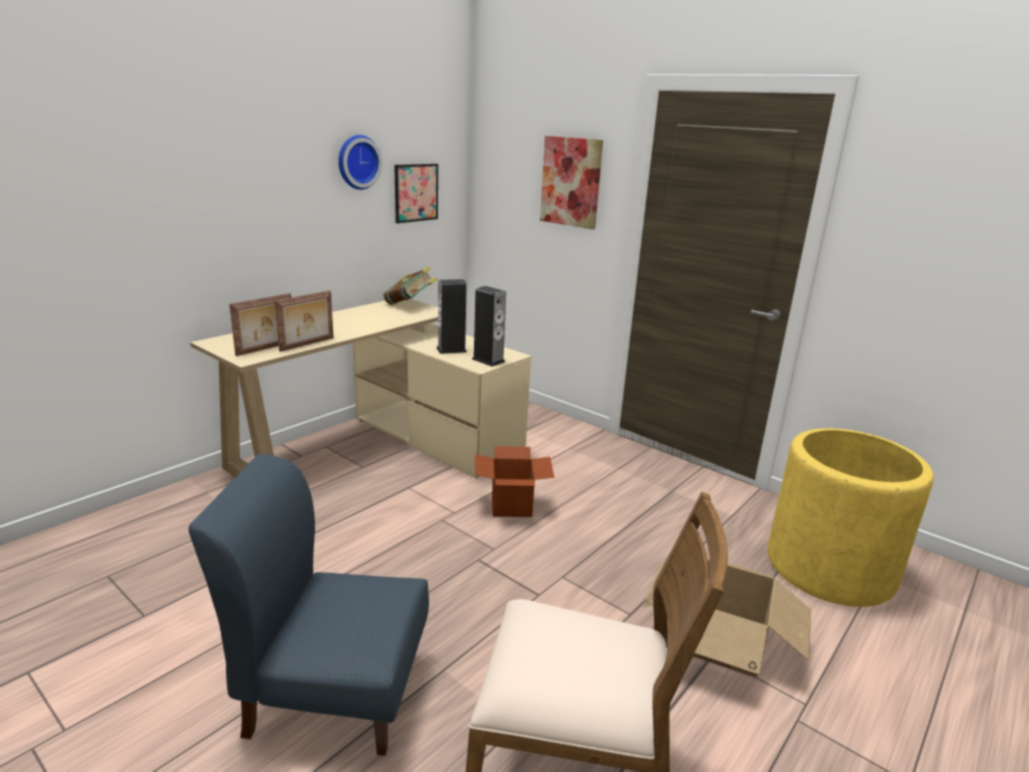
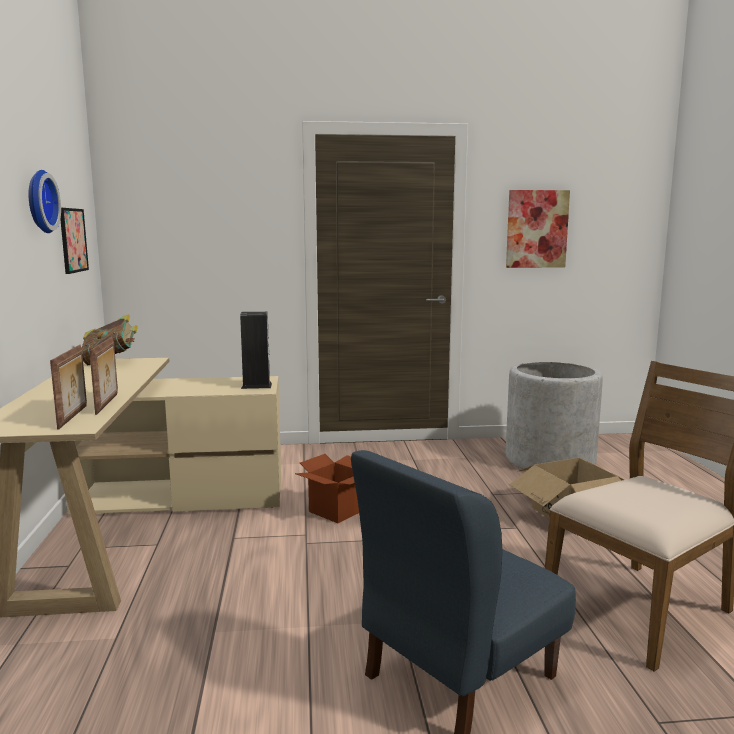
camera: 45 degrees left, 10 degrees down
speaker [436,279,467,354] -> none
picture [540,136,603,229] -> picture moved to [506,190,570,268]
yellow planter [768,428,934,607] -> grey planter [506,362,603,469]

